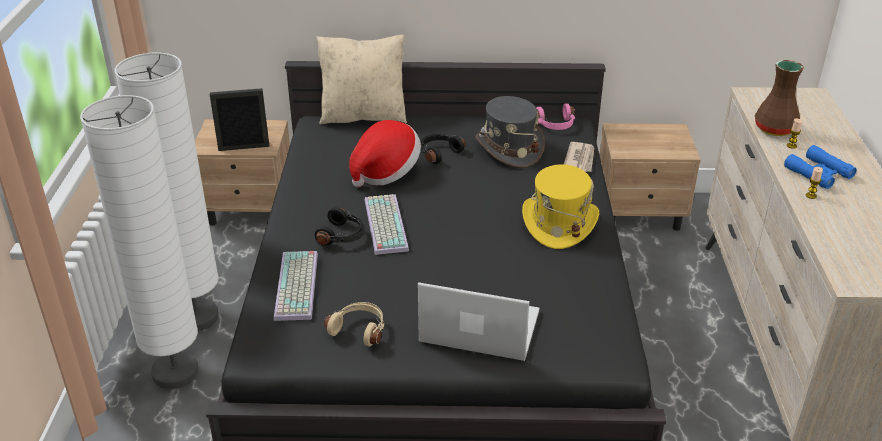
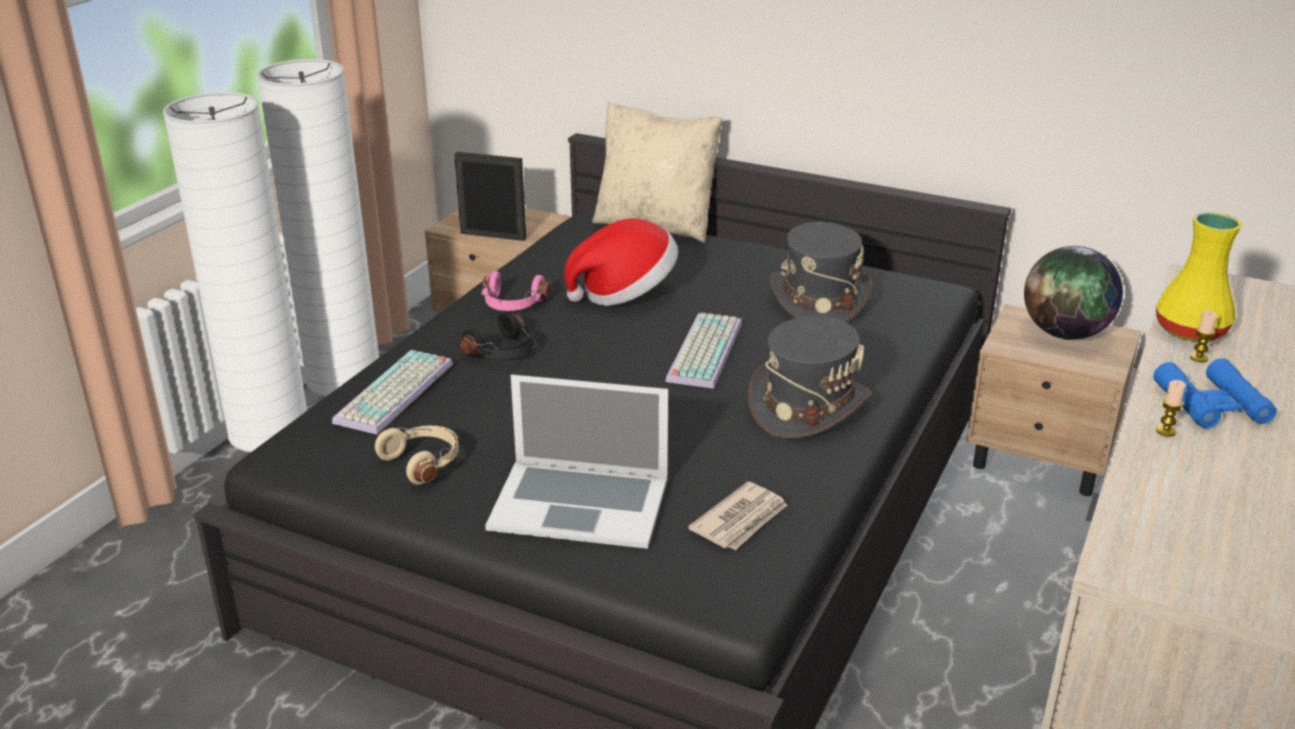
camera: 25 degrees right, 5 degrees down
keyboard [364,194,409,255] -> keyboard moved to [665,313,742,389]
laptop [418,282,539,361] -> laptop turned 150 degrees clockwise [485,374,668,549]
black headphones [420,134,465,164] -> none
yellow hat [522,164,599,249] -> grey hat [748,316,871,439]
pink headphones [536,103,575,130] -> pink headphones moved to [482,271,551,311]
newspaper [563,142,594,172] -> newspaper moved to [688,482,787,550]
brown vase [755,60,804,136] -> yellow vase [1156,212,1243,342]
none -> globe [1024,246,1123,340]

